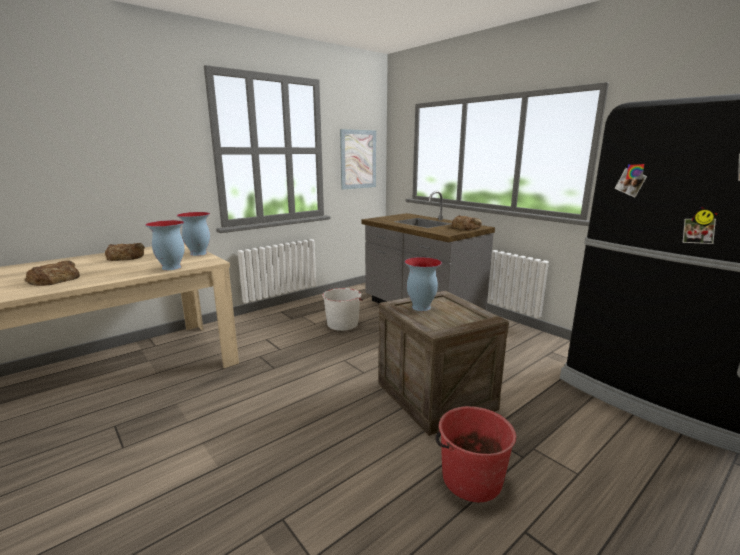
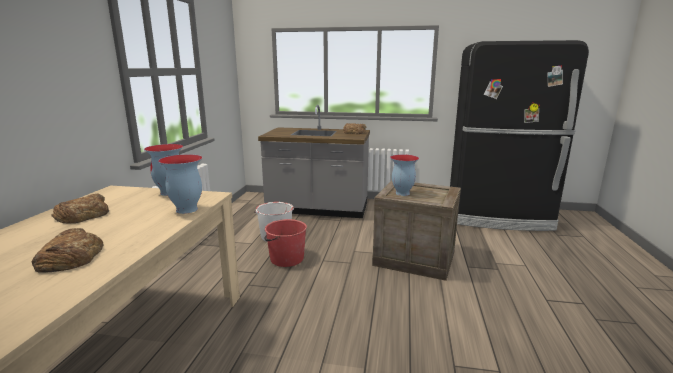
camera: 40 degrees left, 0 degrees up
picture [340,129,376,189] -> none
red bucket [436,406,516,502] -> red bucket moved to [264,219,307,267]

